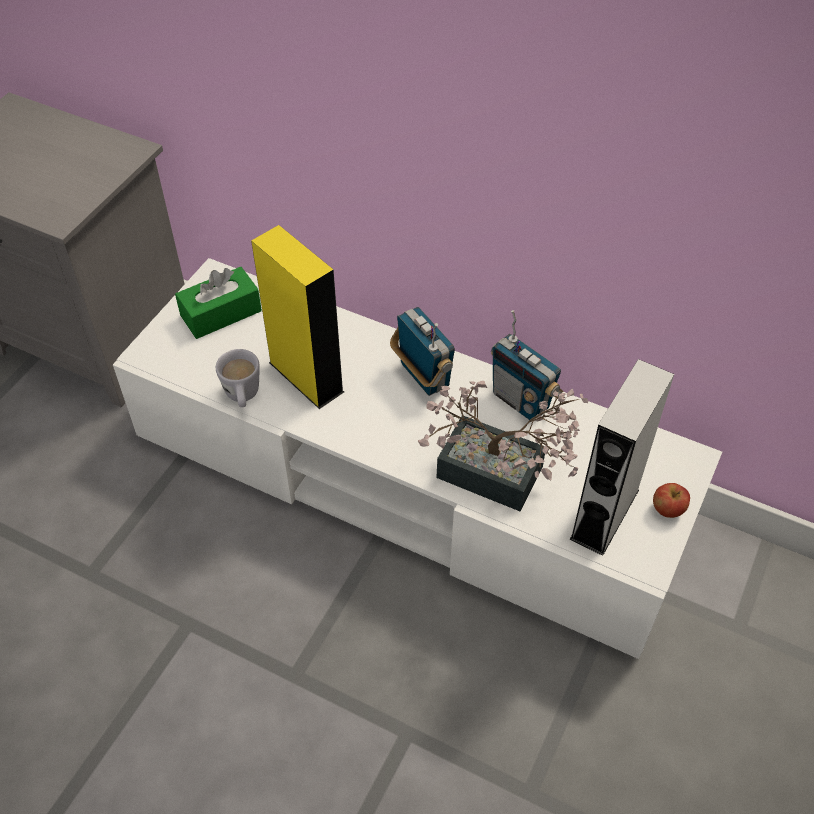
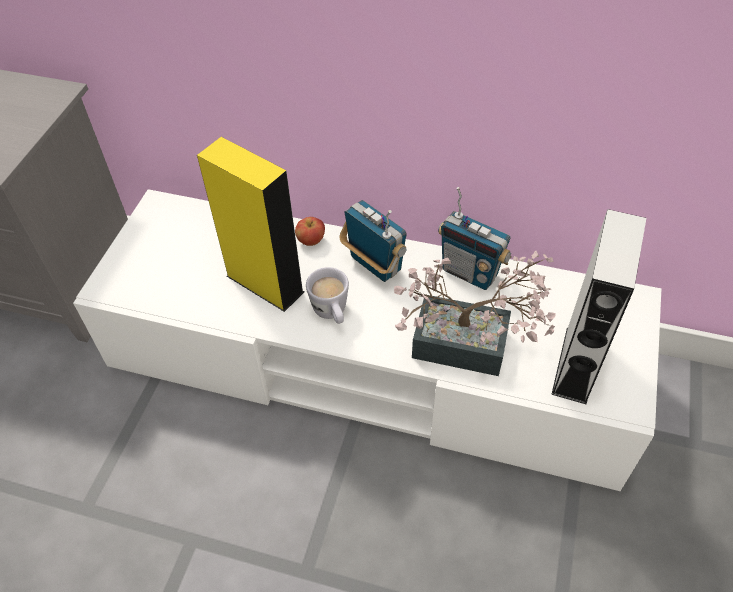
camera: 10 degrees left, 0 degrees up
green tissue box [175,267,262,339] -> none
white mug [216,349,260,407] -> white mug moved to [306,267,349,324]
apple [653,483,690,518] -> apple moved to [295,217,325,246]

